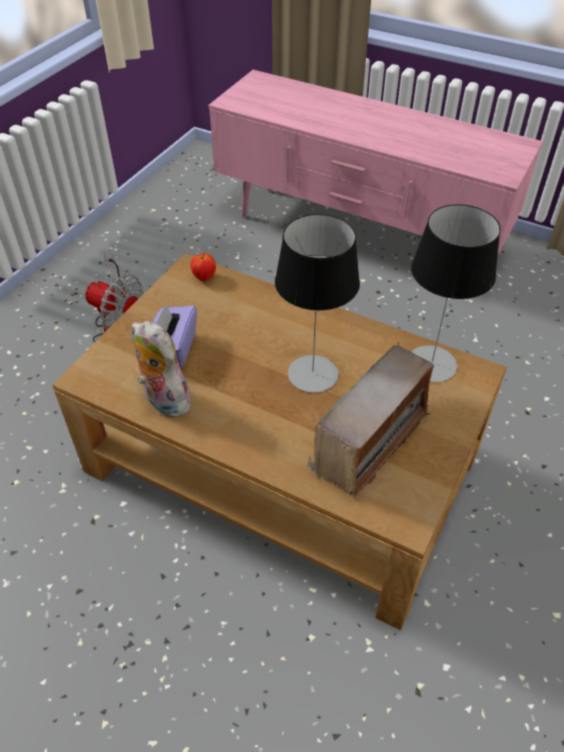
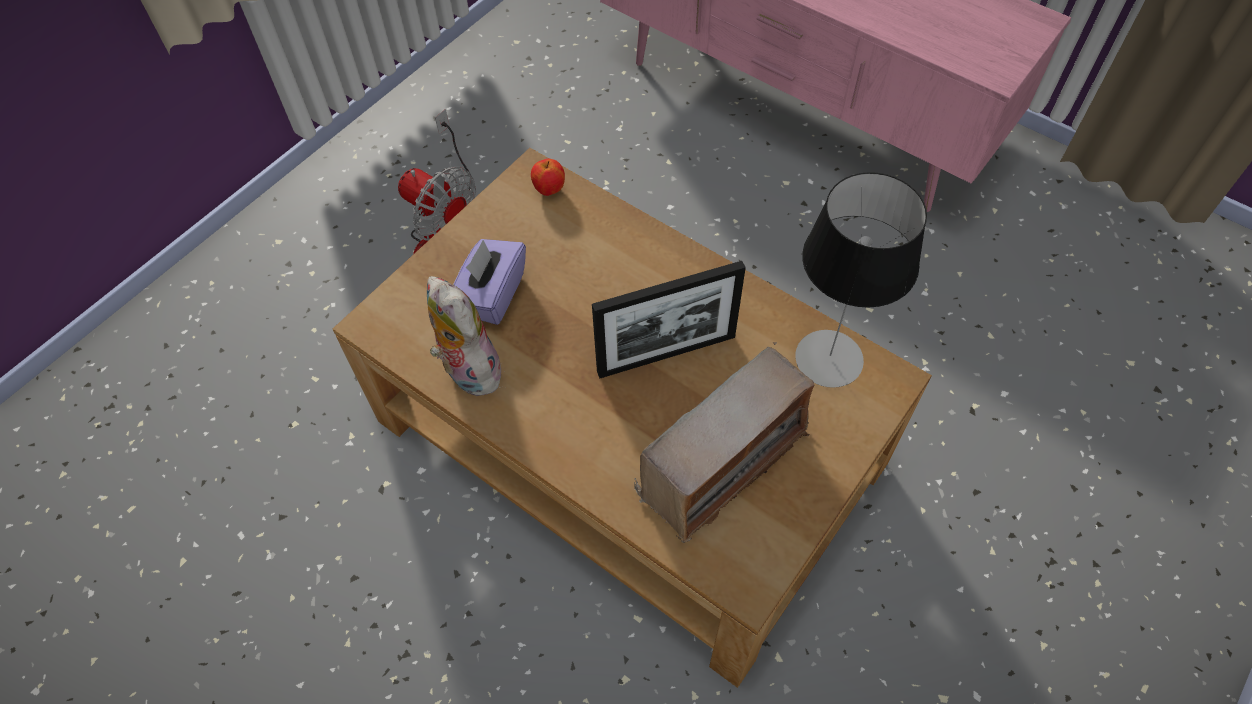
camera: 10 degrees right, 10 degrees up
table lamp [275,214,360,393] -> picture frame [592,261,746,378]

